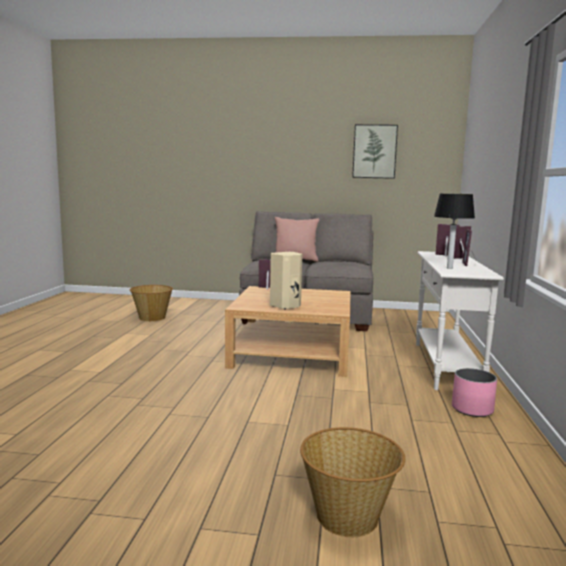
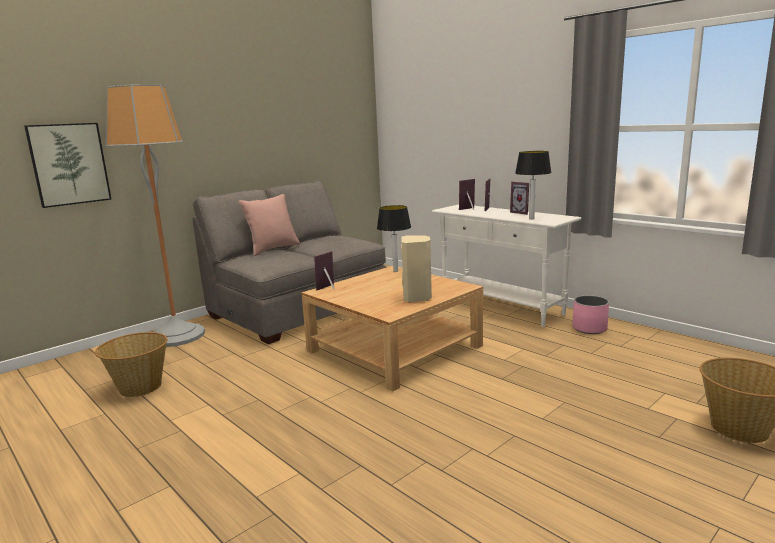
camera: 50 degrees left, 5 degrees up
picture [352,124,398,179] -> picture moved to [24,123,111,208]
none -> floor lamp [106,85,205,347]
none -> table lamp [377,205,411,272]

